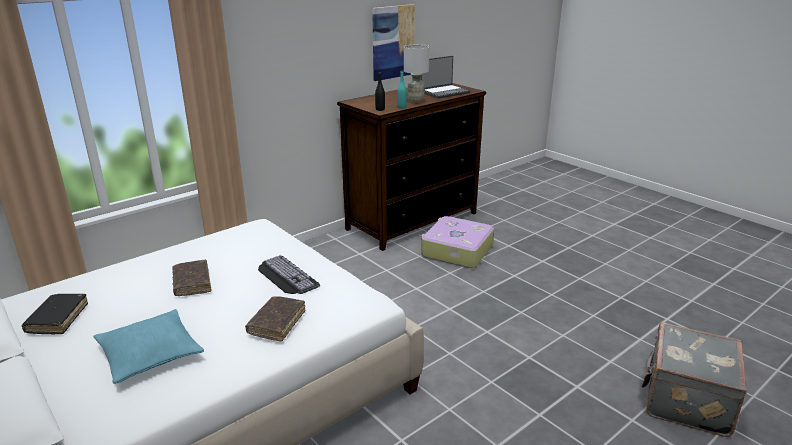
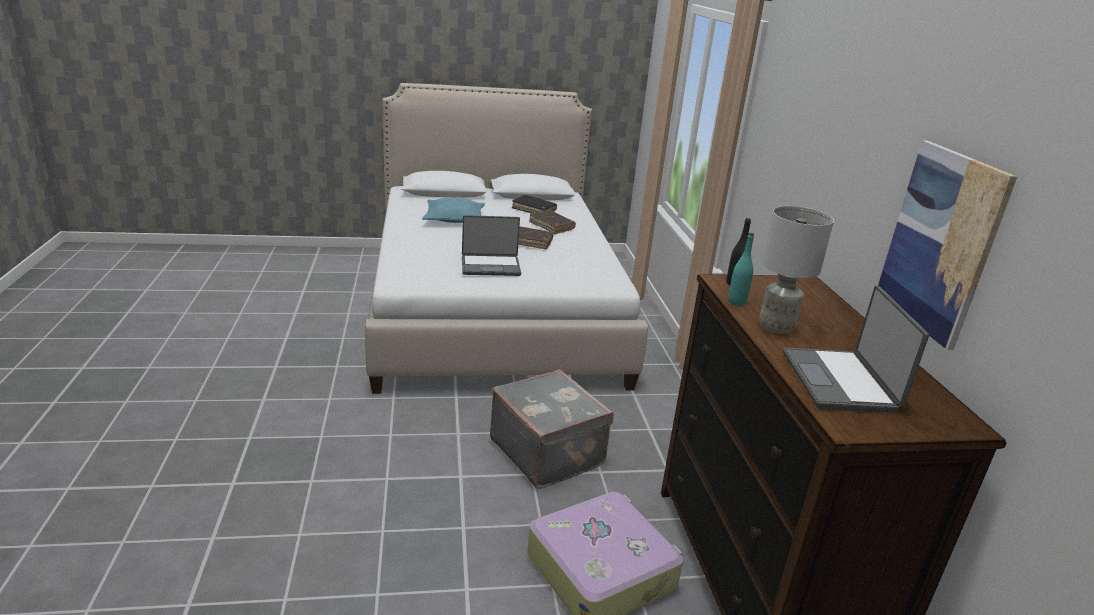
camera: 120 degrees right, 0 degrees up
brown book [245,296,305,341] -> brown book moved to [529,210,576,234]
keyboard [258,255,320,294] -> laptop [462,215,521,276]
grey suitcase [641,322,747,437] -> grey suitcase moved to [490,369,614,489]

